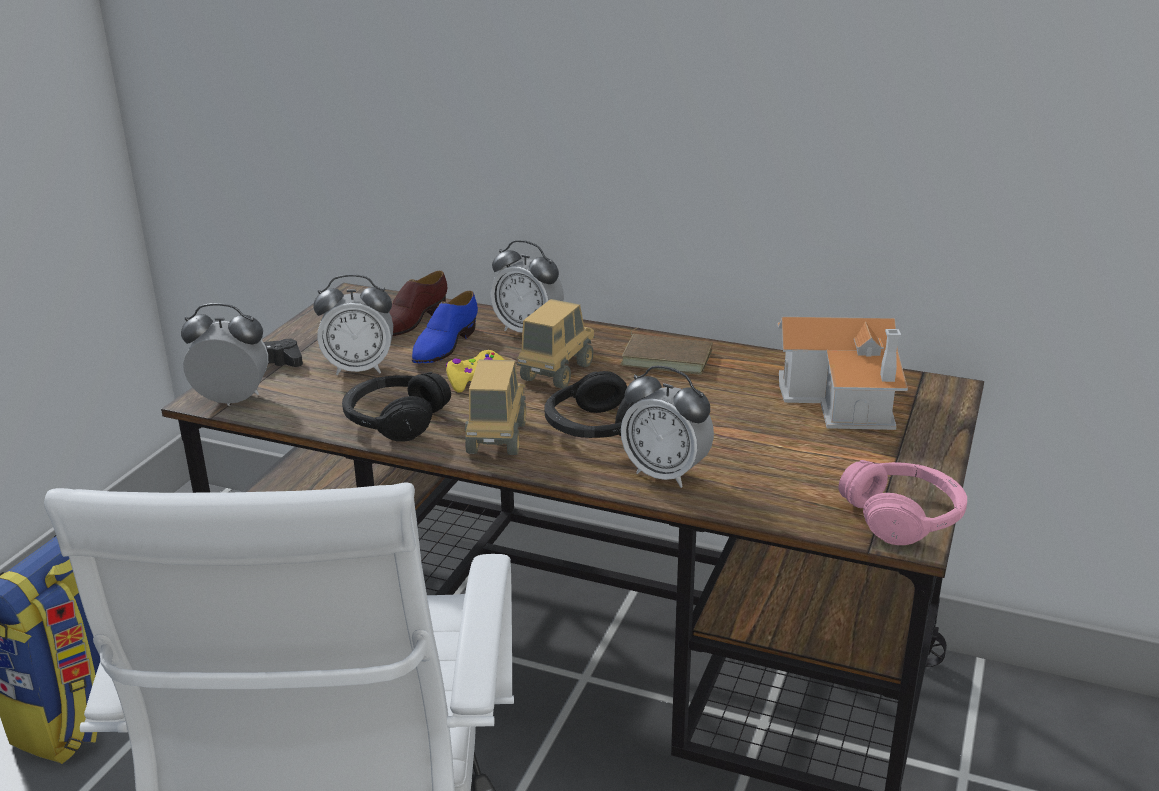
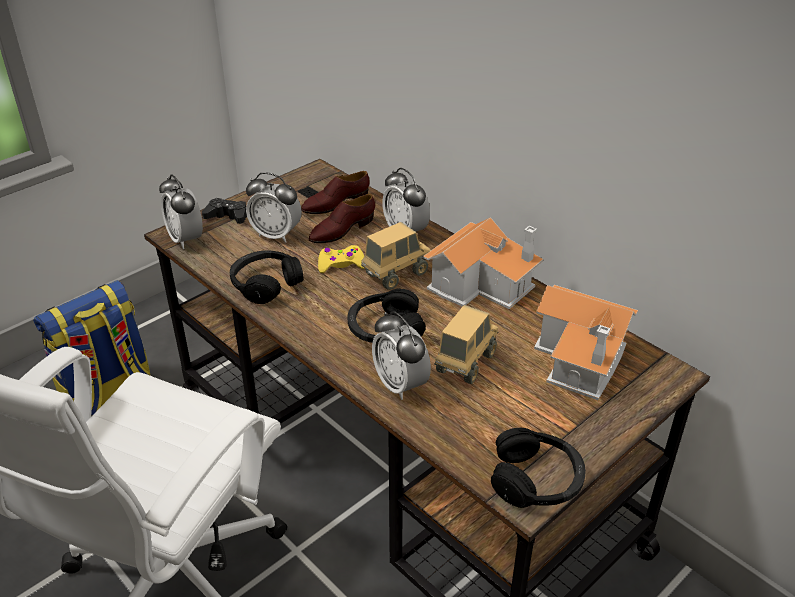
camera: 25 degrees right, 10 degrees up
alarm clock [181,303,268,406] -> alarm clock turned 150 degrees counterclockwise [159,174,203,249]
blue shoe [412,291,478,363] -> brown shoe [308,194,375,243]
toy truck [465,359,526,455] -> toy truck moved to [434,305,499,384]
brown book [620,328,713,375] -> toy house [423,217,543,309]
pink headphones [838,460,967,545] -> black headphones [491,428,586,508]

